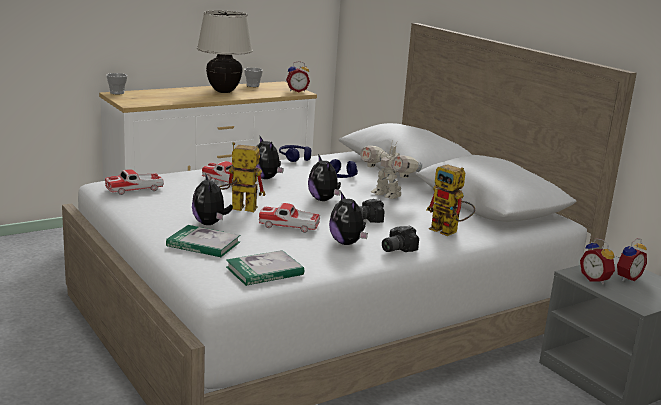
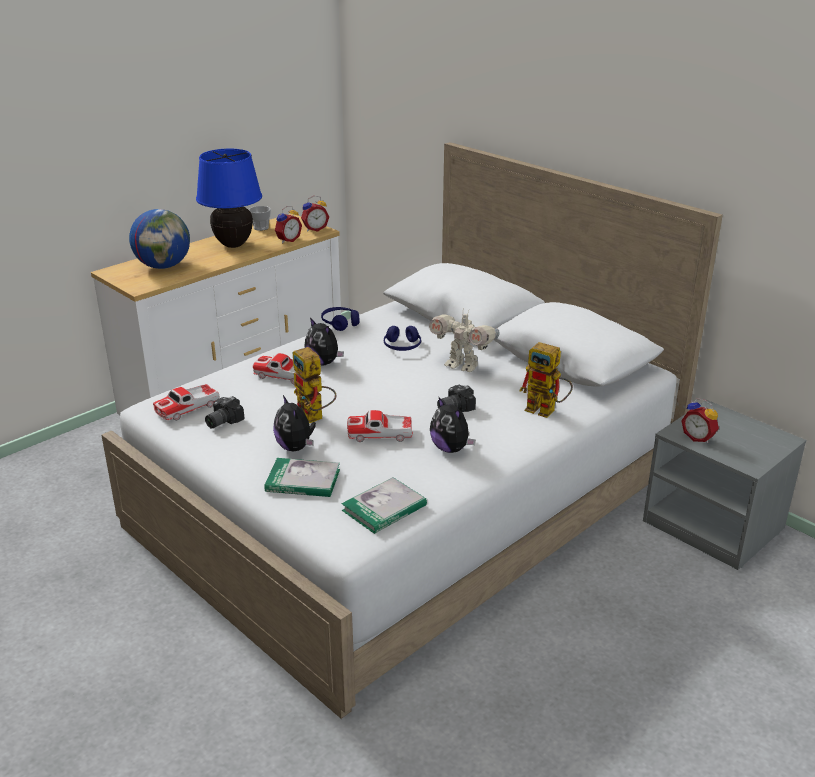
camera: 10 degrees left, 10 degrees up
cup [106,73,127,94] -> none
beige table lamp [197,10,253,93] -> blue table lamp [196,149,262,248]
toy robot [219,142,265,212] -> toy robot turned 120 degrees counterclockwise [293,347,336,423]
plush toy [308,154,341,201] -> none
camera [382,226,419,252] -> camera moved to [205,396,245,428]
alarm clock [617,238,647,281] -> alarm clock moved to [275,206,302,243]
none -> globe [129,209,190,269]

